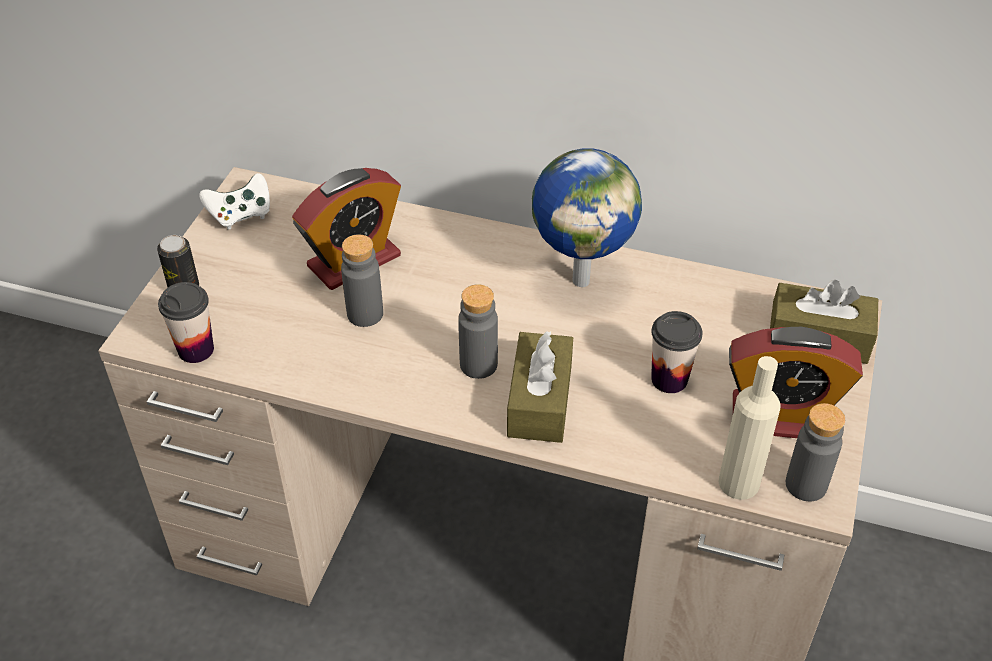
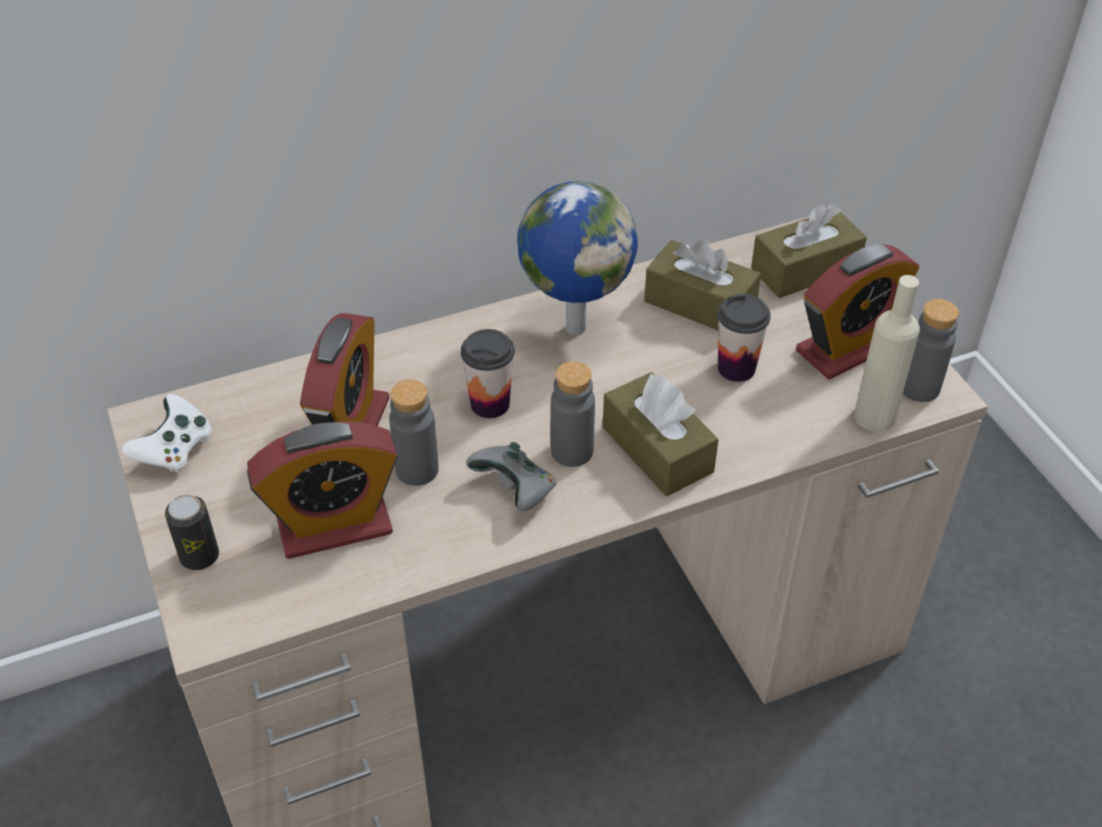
camera: 40 degrees left, 0 degrees up
cup [158,282,214,363] -> cup moved to [461,329,515,418]
none -> alarm clock [247,422,398,559]
none -> grey game controller [466,442,557,511]
none -> brown tissue box [644,239,761,330]

